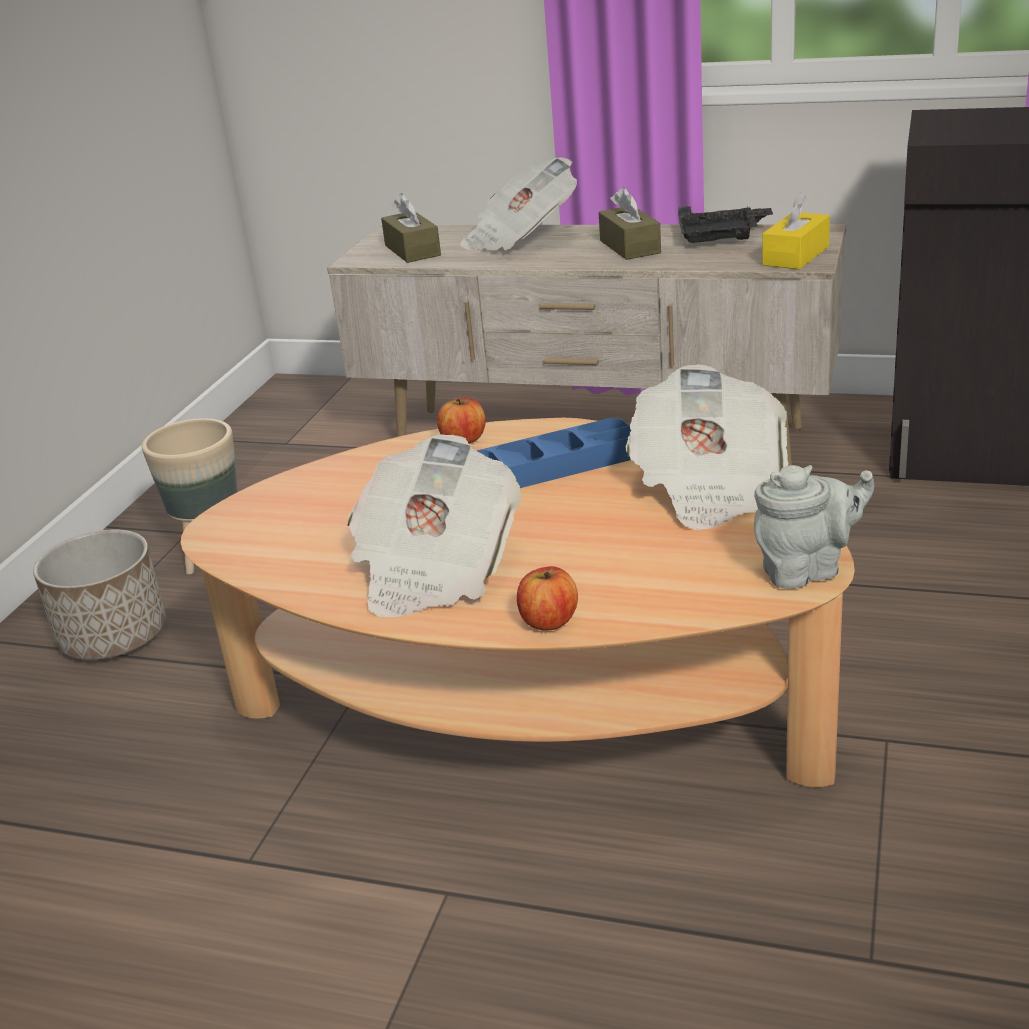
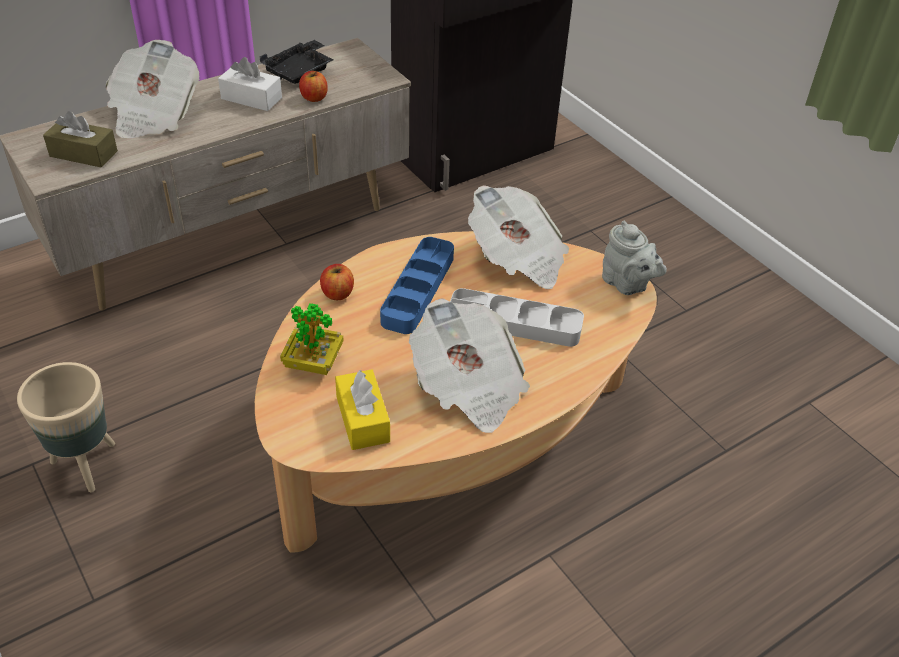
camera: 55 degrees left, 15 degrees up
planter [33,529,166,660] -> none
apple [517,566,578,631] -> apple moved to [299,71,328,102]
brown tissue box [599,187,661,260] -> white tissue box [218,57,282,111]
grey teapot [754,465,874,589] -> grey teapot turned 120 degrees clockwise [602,221,667,295]
yellow tissue box [762,192,830,270] -> yellow tissue box moved to [335,369,390,450]
none -> potted plant [280,303,344,375]
none -> grey tray [450,288,584,347]

